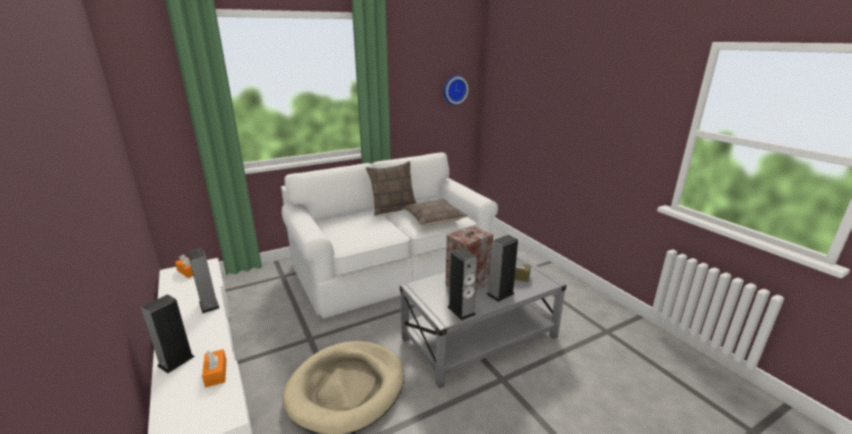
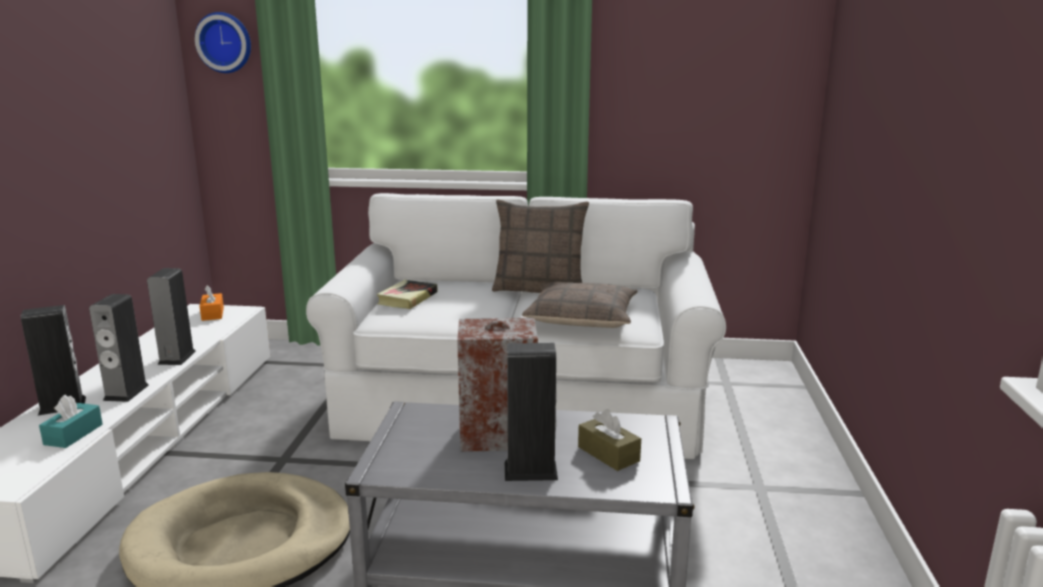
camera: 35 degrees right, 5 degrees down
orange tissue box [202,349,227,387] -> turquoise tissue box [39,395,103,448]
wall clock [444,75,469,105] -> wall clock moved to [195,12,251,73]
speaker [448,248,477,321] -> speaker moved to [89,294,149,402]
none -> book [376,280,437,309]

